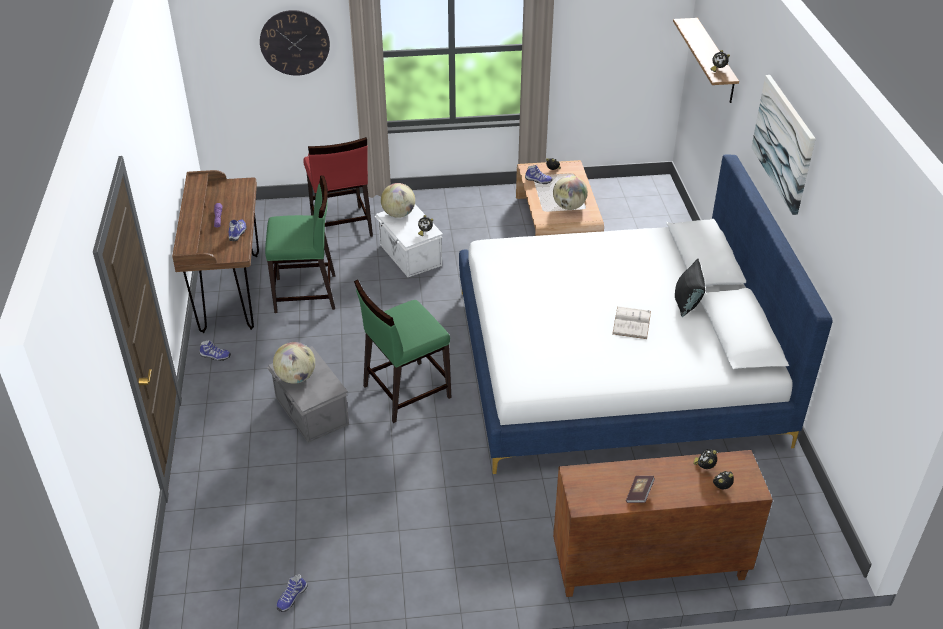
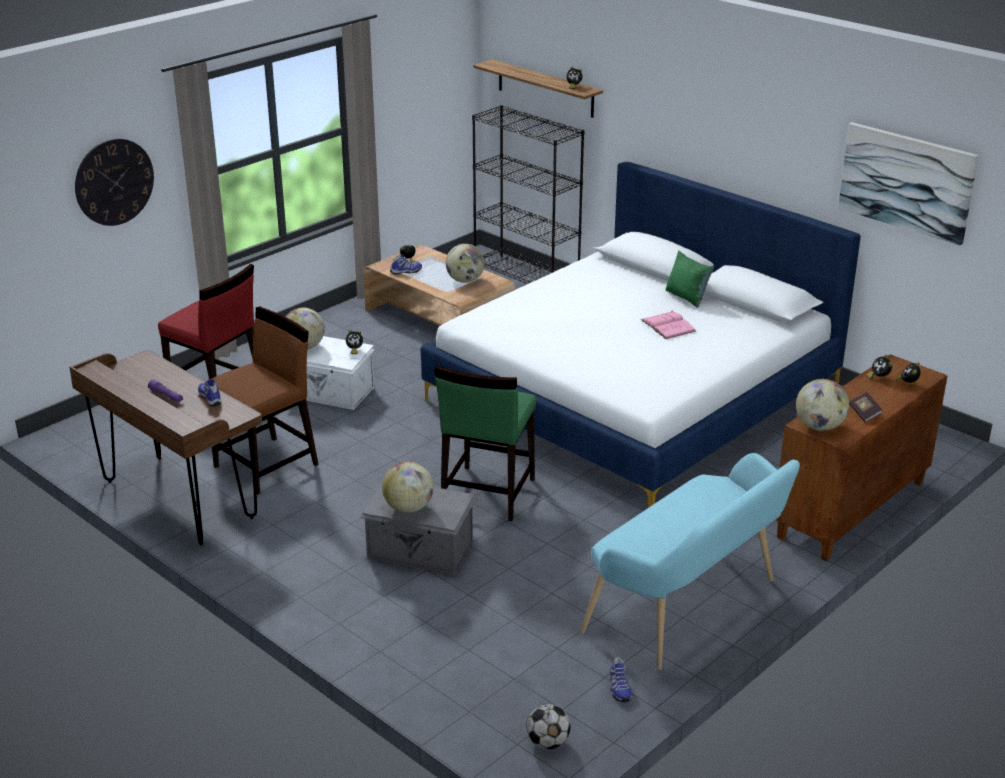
camera: 40 degrees left, 10 degrees down
shoe [199,340,231,361] -> none
green chair [265,176,335,313] -> brown chair [212,306,319,495]
white book [612,306,651,339] -> pink book [641,310,696,339]
black pillow [675,259,705,317] -> green pillow [665,251,714,308]
picture [751,75,816,215] -> picture moved to [838,122,979,245]
none -> black bookcase [472,105,585,284]
none -> football [526,704,570,749]
none -> turquoise bench [580,453,800,670]
none -> globe [796,379,849,431]

